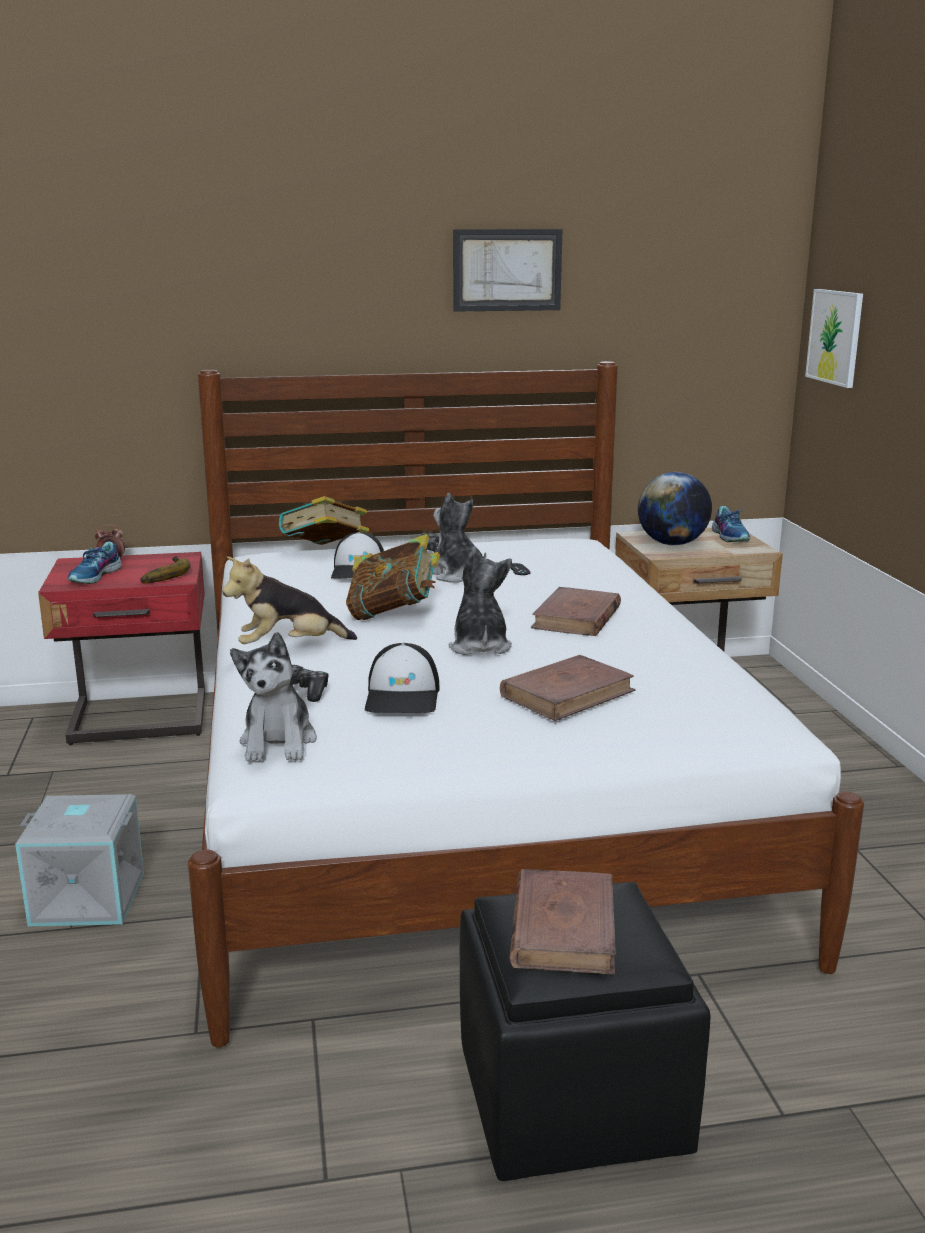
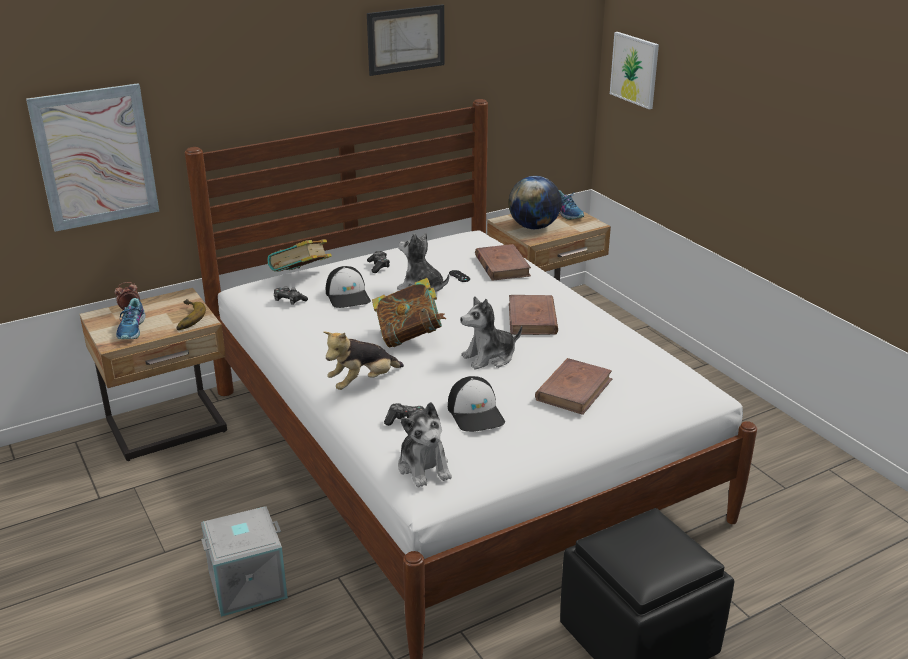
camera: 20 degrees left, 10 degrees up
red nightstand [38,552,205,745] -> beige nightstand [80,288,227,461]
plush toy [448,547,512,655] -> plush toy turned 90 degrees counterclockwise [460,296,522,369]
brown book [510,869,616,974] -> brown book moved to [475,244,531,281]
none -> picture [26,83,159,232]
none -> game controller [274,286,308,305]

